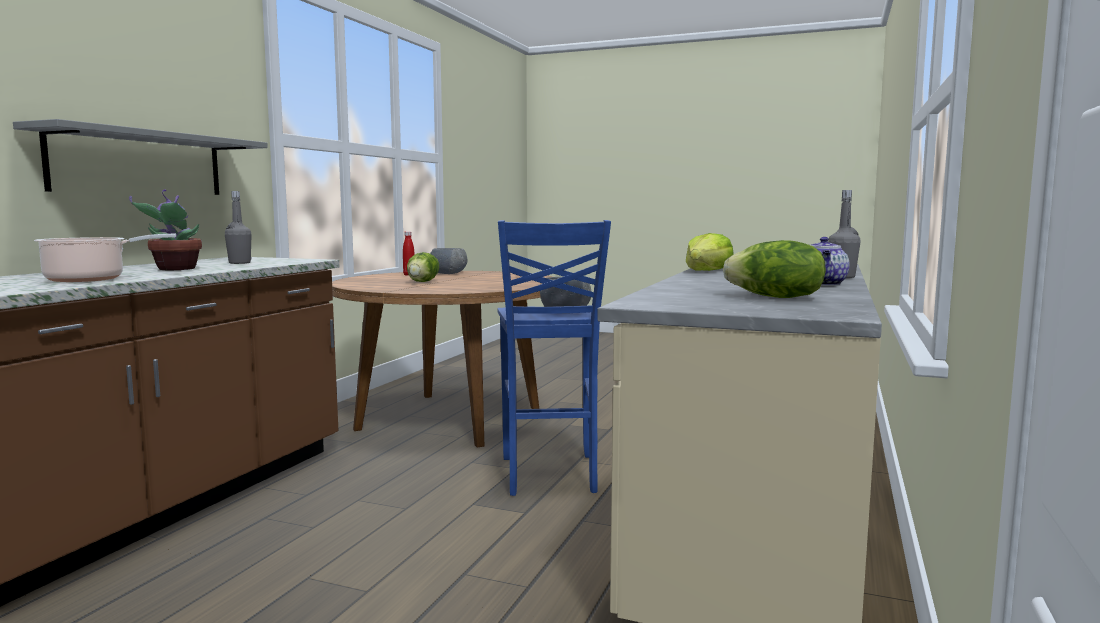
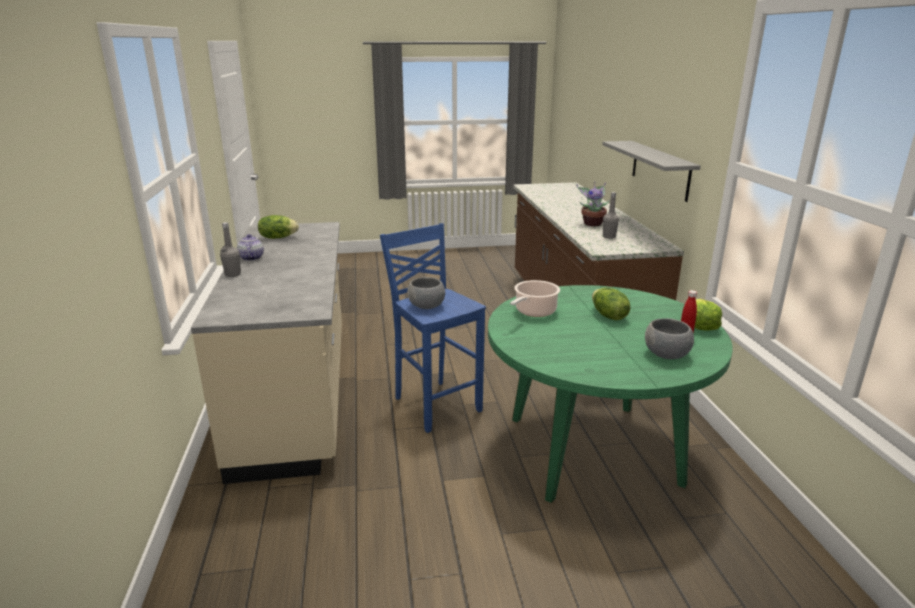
camera: 150 degrees right, 15 degrees up
cooking pot [34,234,176,282] -> cooking pot moved to [510,280,560,317]
brown dining table [332,271,553,448] -> green dining table [488,285,733,503]
lettuce [686,233,734,271] -> lettuce moved to [694,299,722,331]

